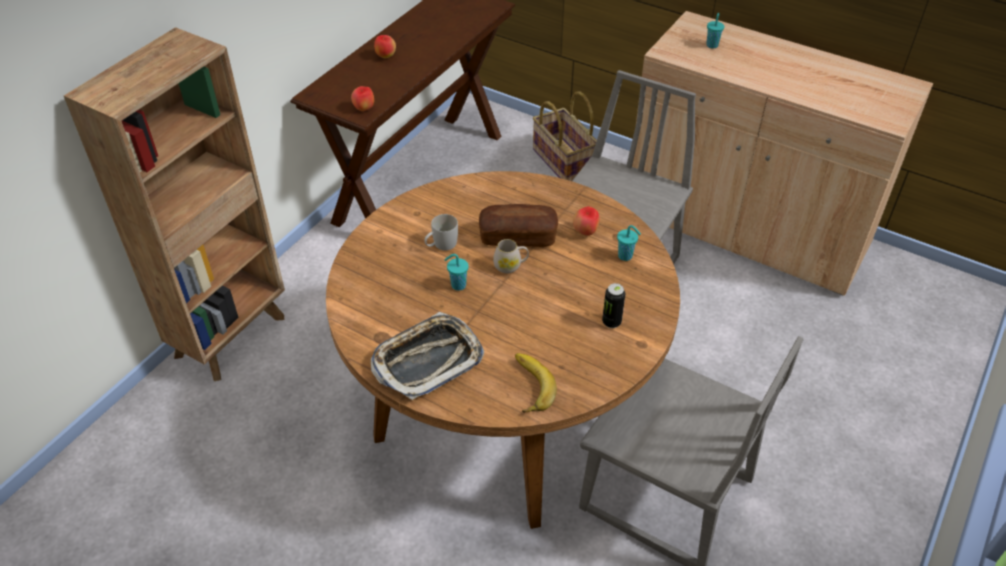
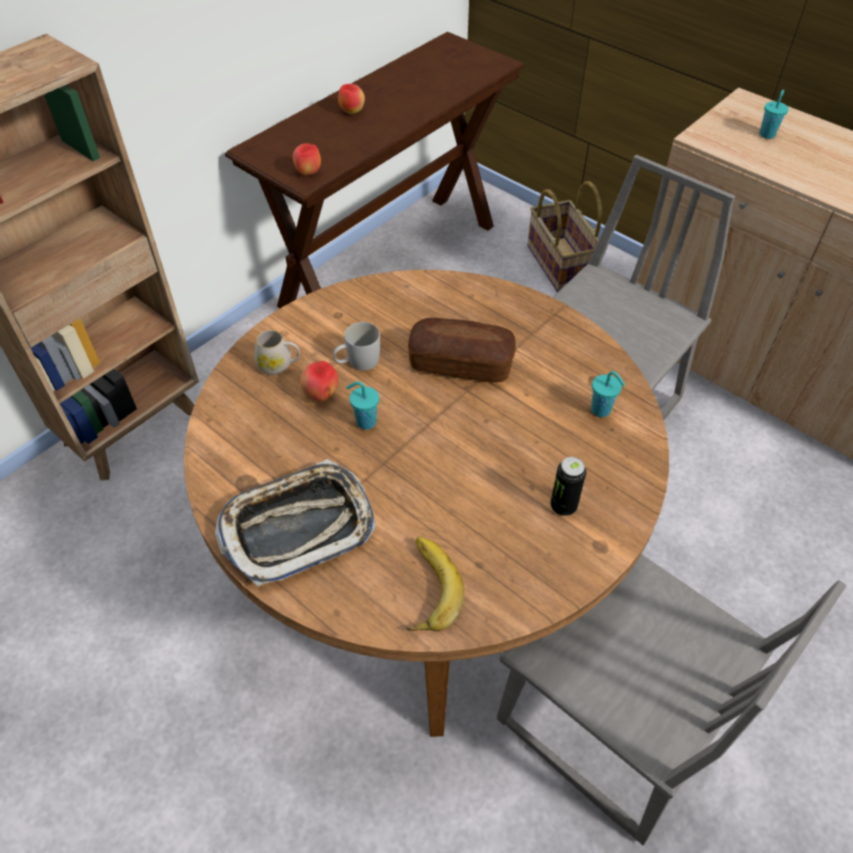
camera: 10 degrees right, 5 degrees up
white mug [493,239,529,274] -> white mug moved to [254,330,300,375]
apple [573,206,599,236] -> apple moved to [300,361,339,402]

